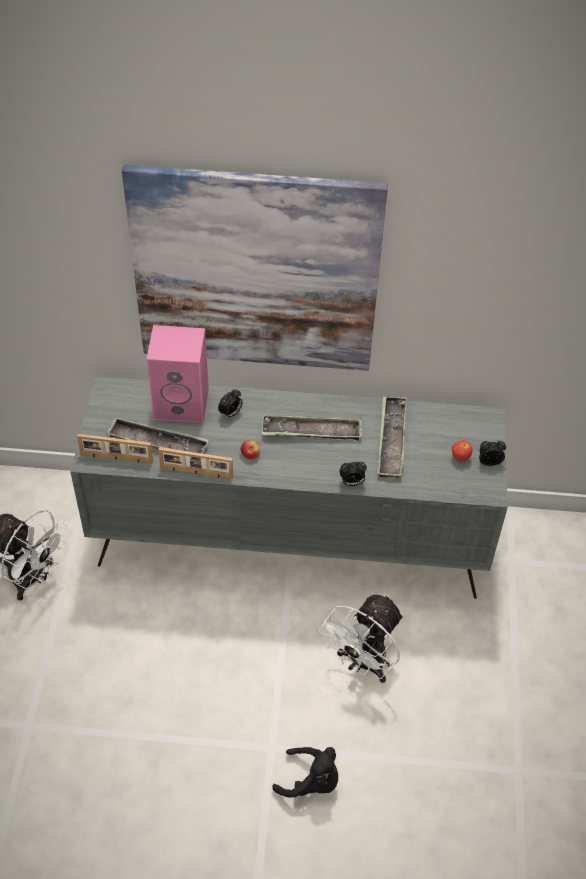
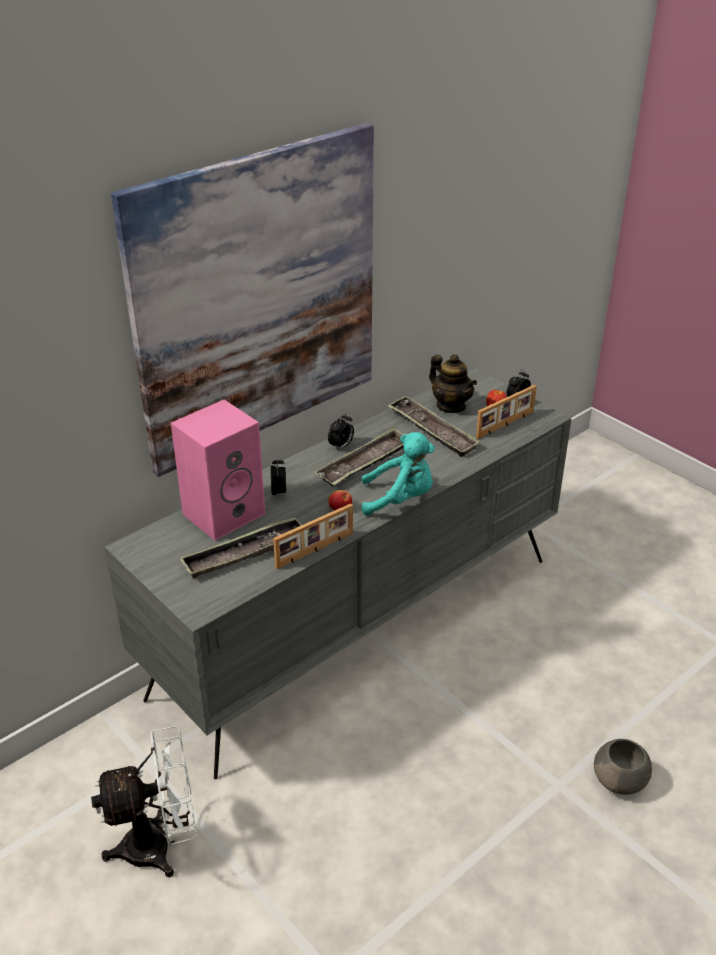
camera: 45 degrees left, 15 degrees down
picture frame [77,434,153,463] -> picture frame moved to [476,385,537,439]
black plush toy [273,747,338,797] -> grey bowl [594,739,652,795]
white fan [319,595,403,683] -> none
alarm clock [340,462,367,486] -> alarm clock moved to [328,413,354,450]
none -> turquoise plush toy [362,432,435,516]
none -> teapot [429,354,477,413]

